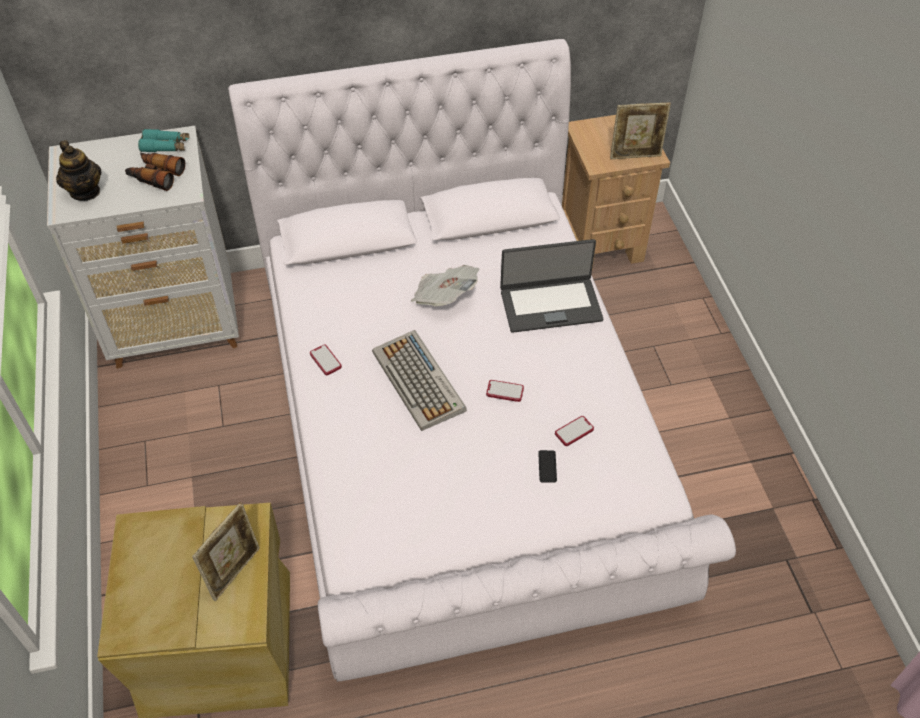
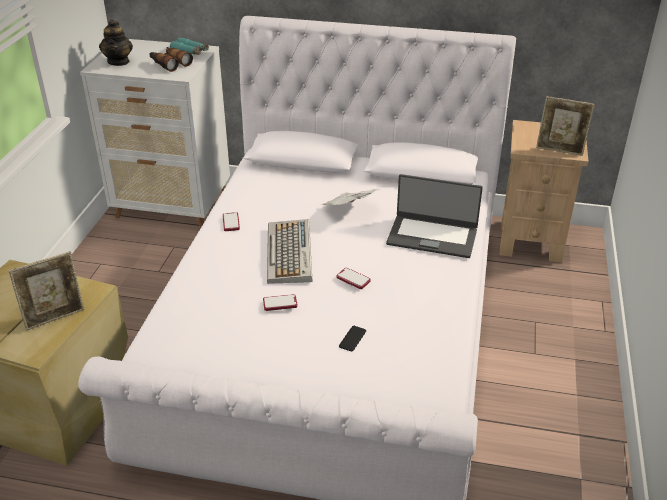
camera: 25 degrees right, 15 degrees down
phone [555,416,594,446] -> phone moved to [263,294,297,311]

